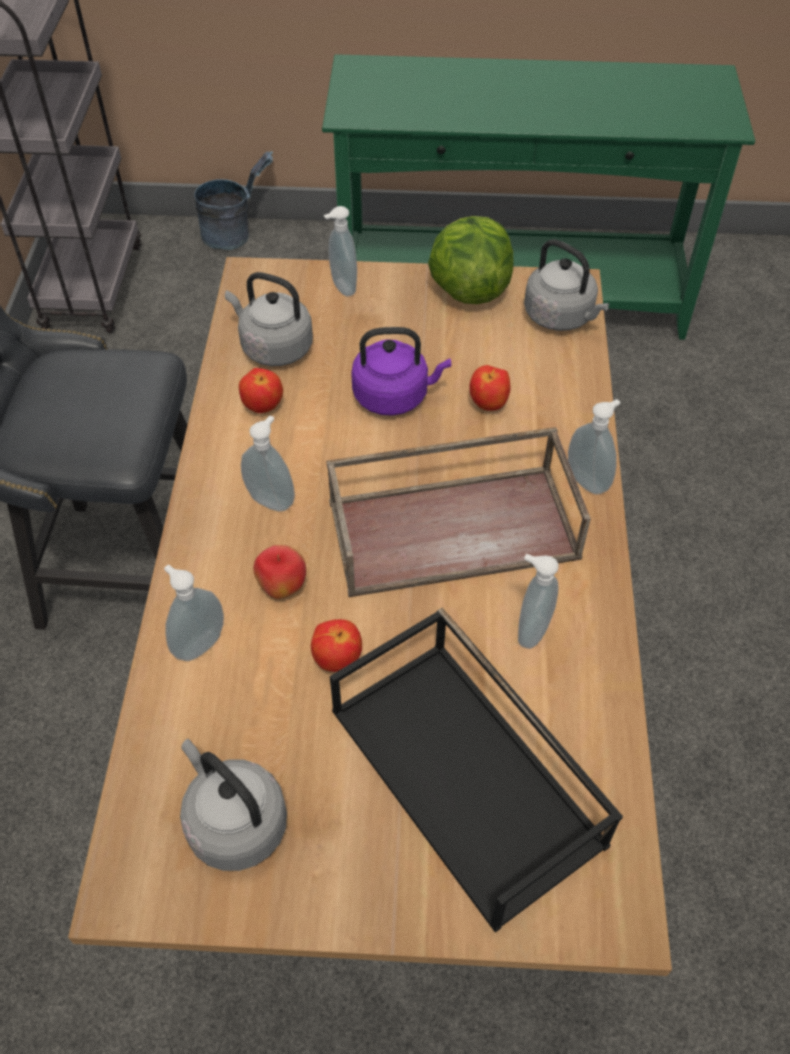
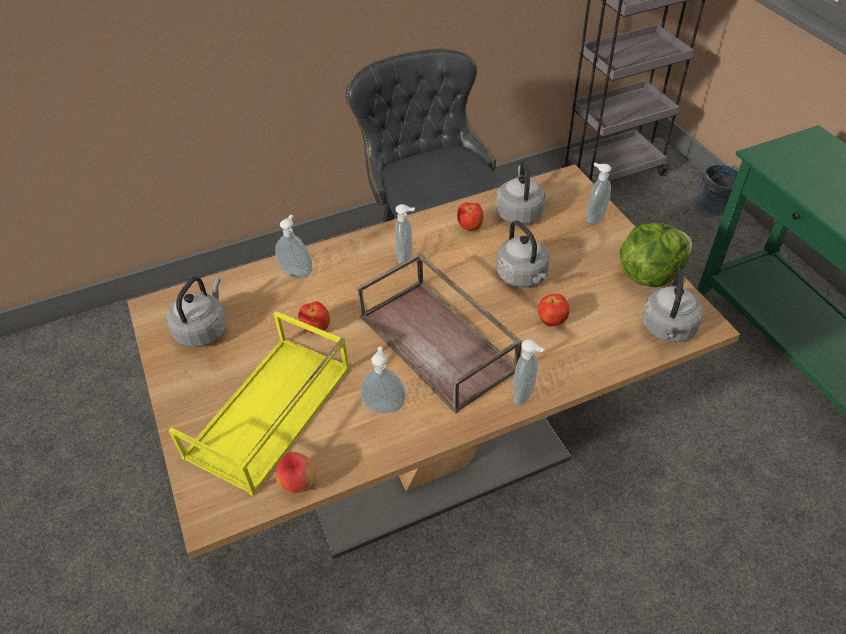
camera: 65 degrees right, 5 degrees down
apple [254,545,306,599] -> apple moved to [275,452,316,493]
black tray [330,608,623,933] -> yellow tray [168,311,350,496]
purple kettle [351,327,451,416] -> grey kettle [496,221,550,287]

